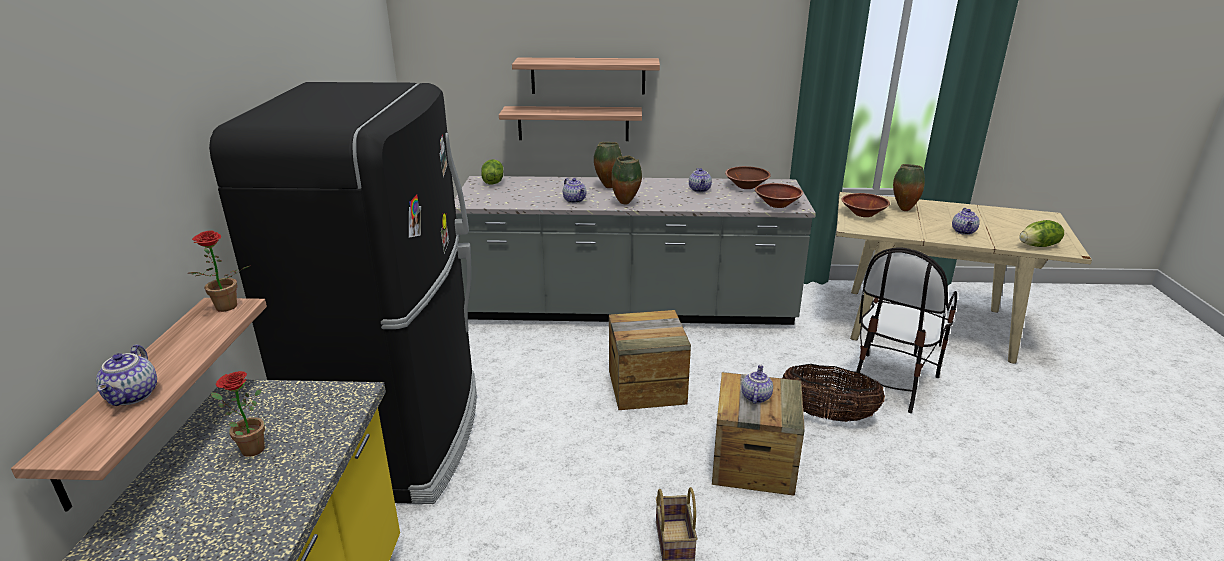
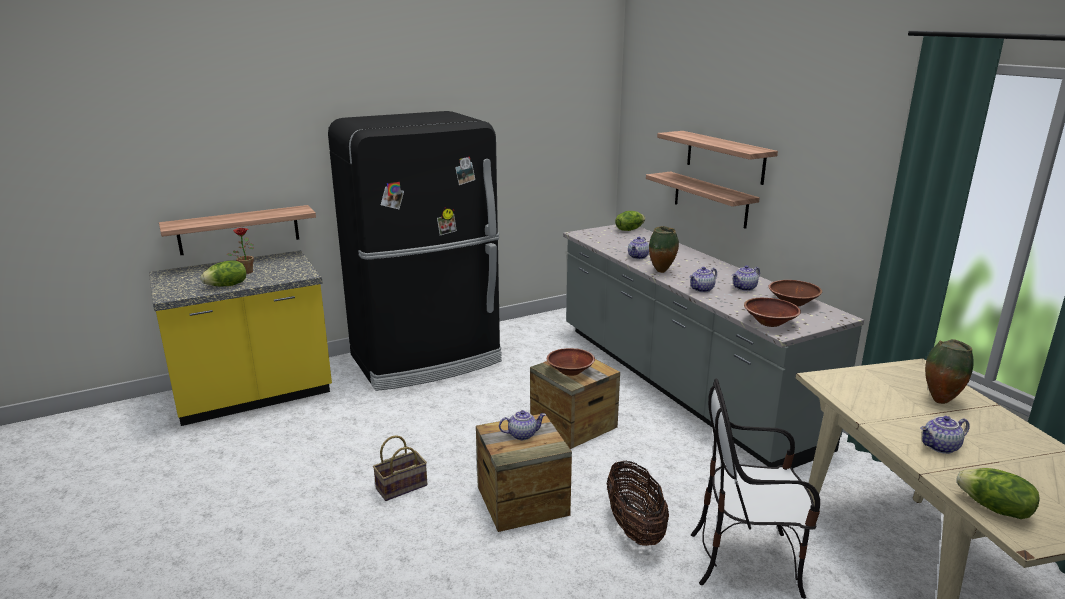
camera: 60 degrees right, 5 degrees down
teapot [96,345,157,406] -> teapot moved to [689,267,717,292]
potted plant [188,230,250,312] -> none
vase [594,142,622,188] -> none
brown bowl [841,193,890,217] -> brown bowl moved to [547,348,595,376]
none -> lettuce [201,261,247,286]

